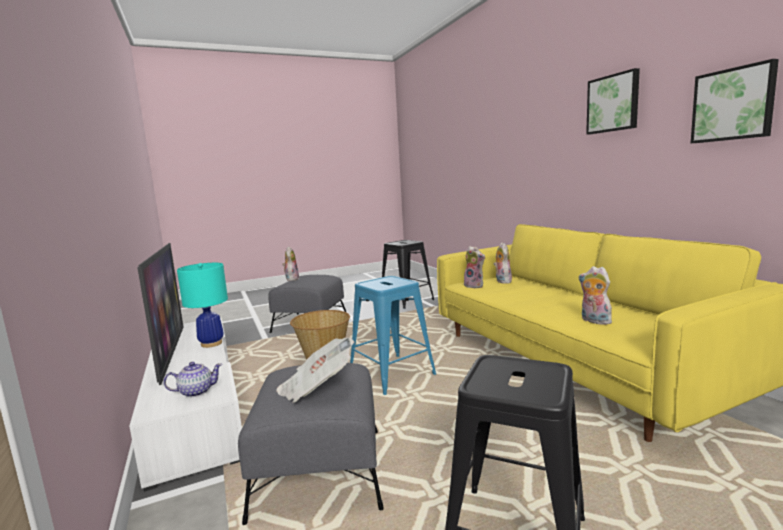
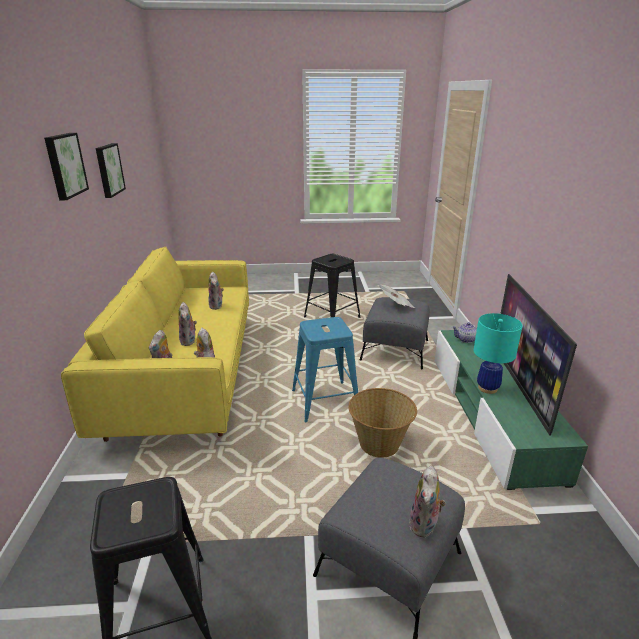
camera: 160 degrees left, 15 degrees up
white tv stand [129,318,242,492] -> green tv stand [435,330,588,490]
none -> plush toy [178,302,197,346]

